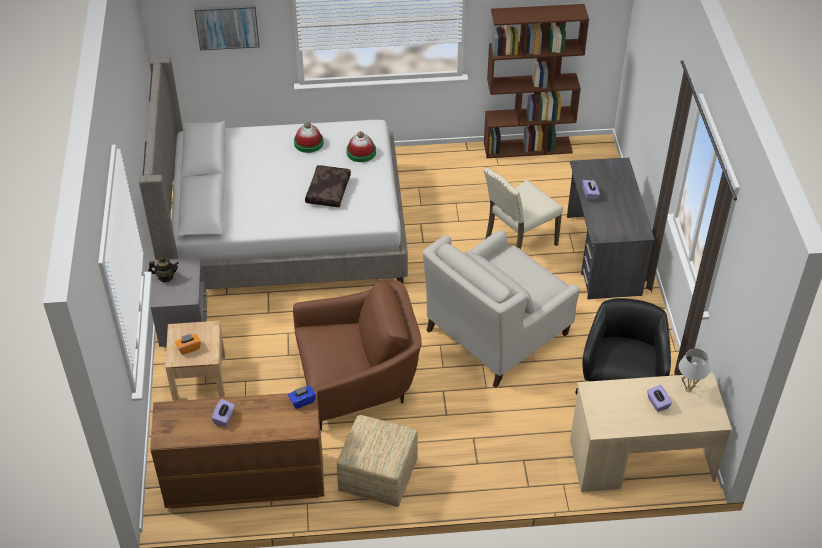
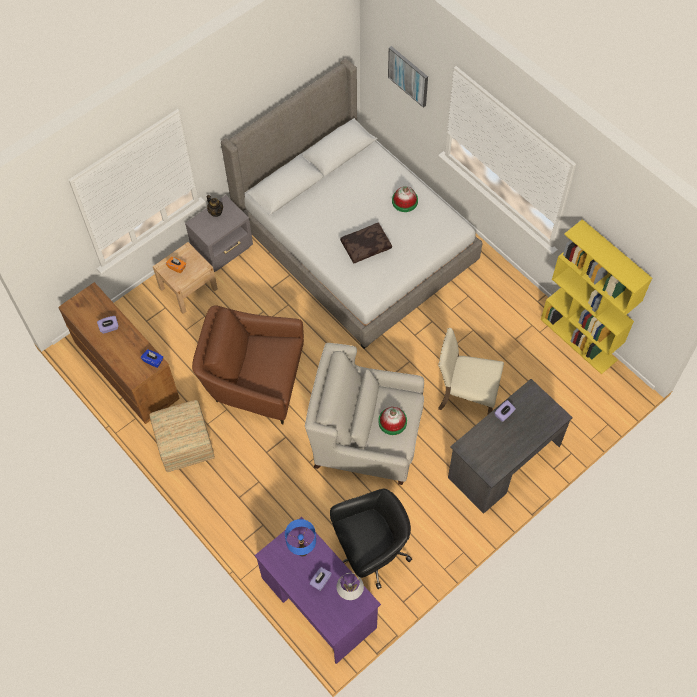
camera: 55 degrees right, 15 degrees up
brown armchair [293,281,422,431] -> brown armchair turned 150 degrees clockwise [192,305,304,424]
hat [346,131,376,162] -> hat moved to [378,407,407,435]
brown bookcase [484,4,589,158] -> yellow bookcase [541,219,652,374]
beige desk [570,373,732,492] -> purple desk [254,517,381,664]
none -> blue table lamp [285,519,316,557]

